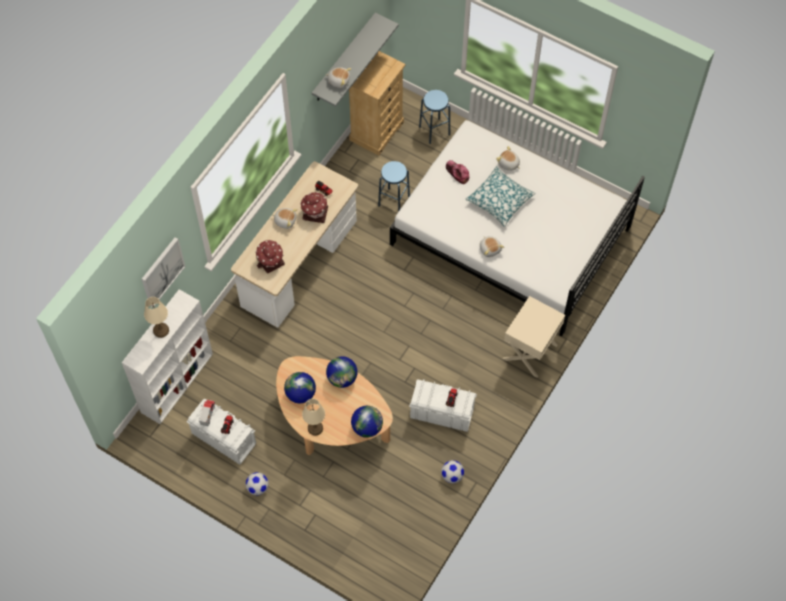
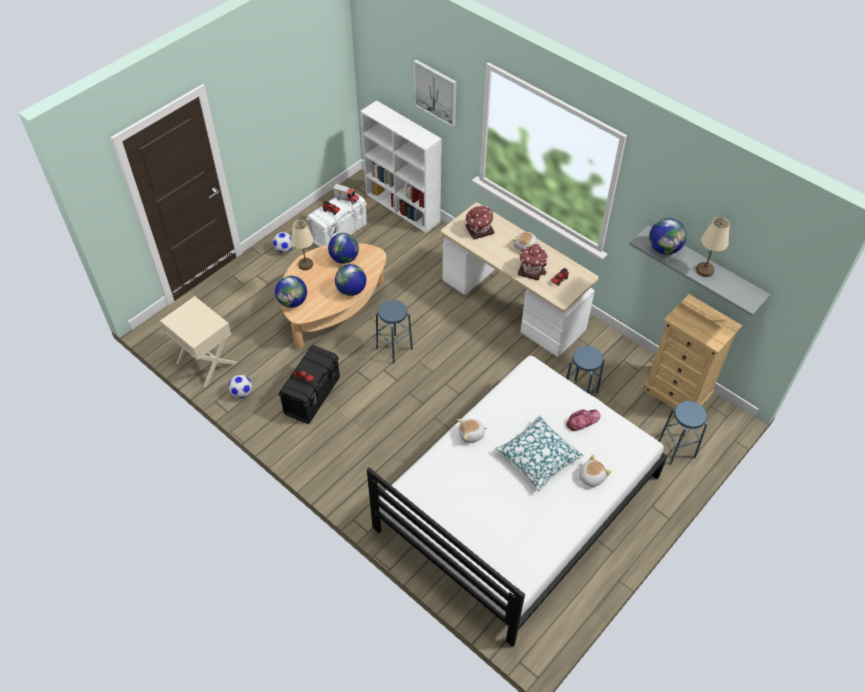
camera: 100 degrees right, 10 degrees down
beige table lamp [144,297,169,338] -> beige table lamp moved to [696,217,730,277]
plush toy [325,67,352,88] -> globe [649,218,686,255]
white storage box [409,379,477,432] -> black storage box [278,345,340,424]
beige nightstand [503,296,565,378] -> beige nightstand moved to [160,296,237,388]
none -> blue stool [376,300,413,363]

